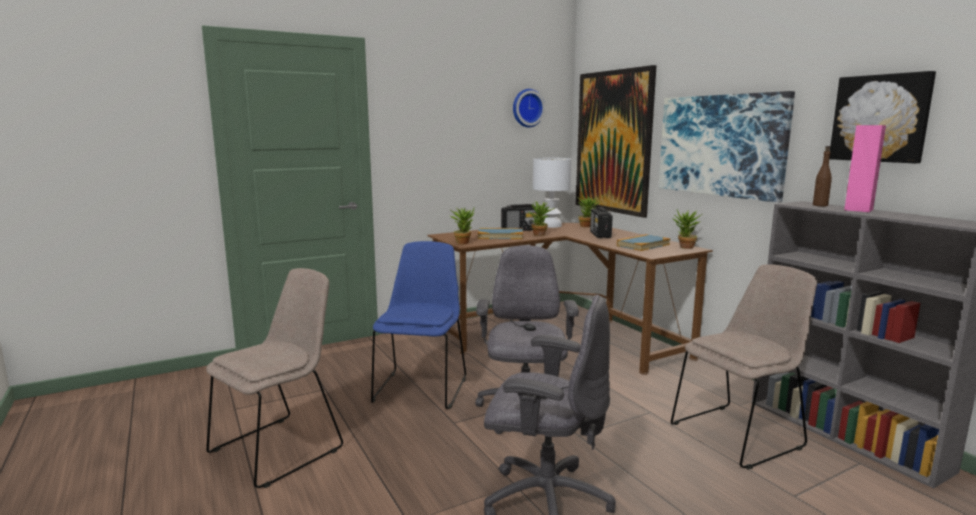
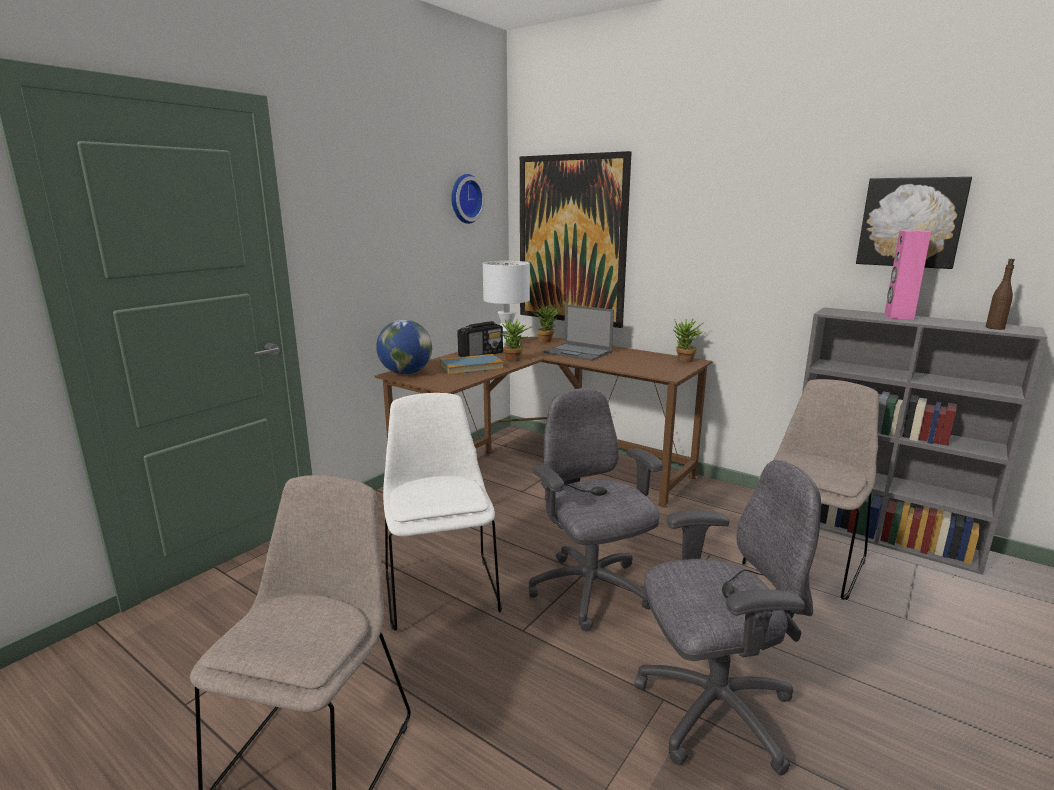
camera: 25 degrees left, 5 degrees up
blue chair [371,241,466,409] -> white chair [383,393,502,631]
potted plant [449,208,474,244] -> none
radio [590,207,613,238] -> laptop [544,304,614,361]
book [617,234,670,251] -> none
picture [659,91,795,203] -> none
brown bottle [813,146,832,206] -> brown bottle moved to [986,259,1015,330]
none -> globe [376,320,432,375]

